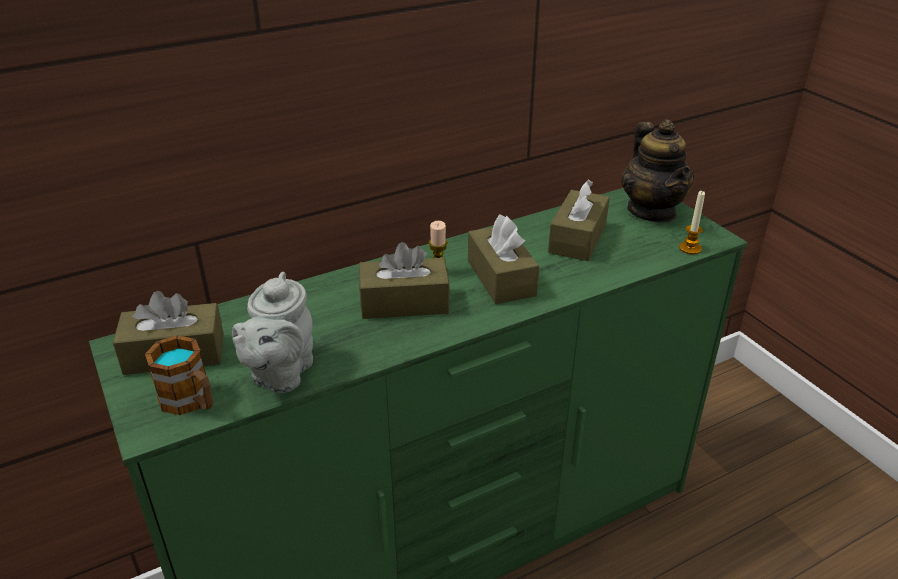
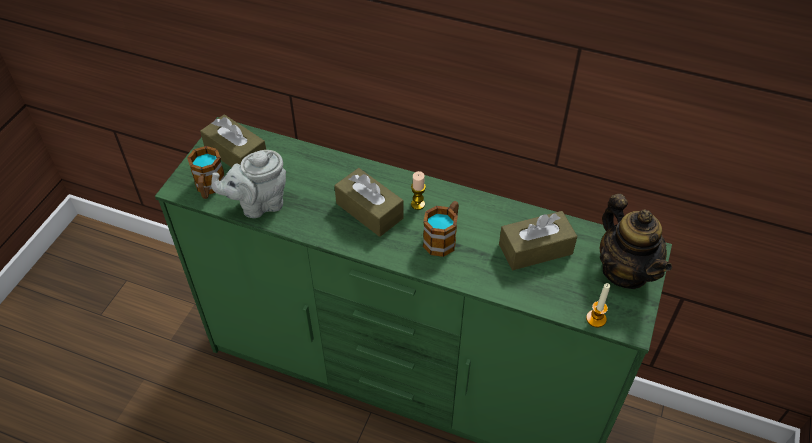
camera: 50 degrees right, 15 degrees up
brown tissue box [468,215,539,304] -> mug [423,201,459,257]
teapot [621,120,694,223] -> teapot turned 60 degrees counterclockwise [599,194,672,289]

